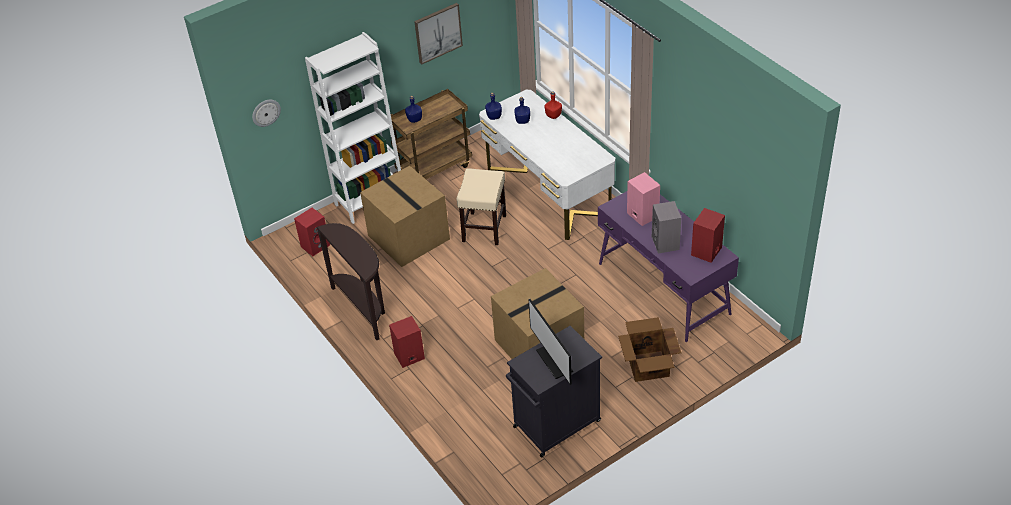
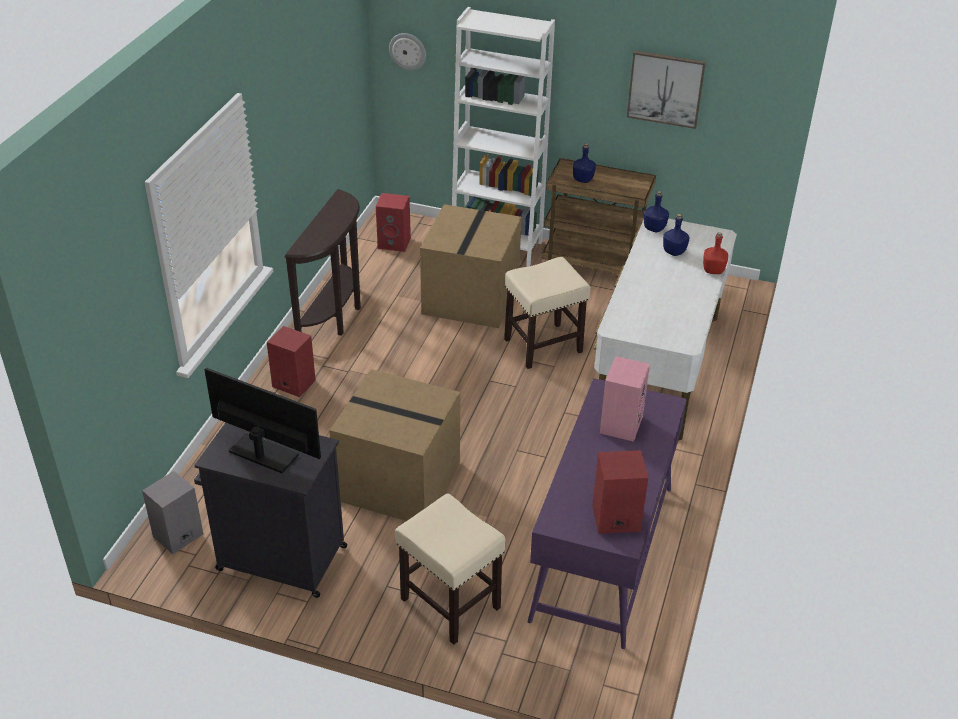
camera: 50 degrees right, 5 degrees down
monitor [529,299,573,385] -> monitor turned 90 degrees clockwise [204,368,321,473]
cardboard box [618,317,681,382] -> beige stool [395,494,506,645]
grey speaker [652,201,681,253] -> grey speaker moved to [142,471,203,554]

